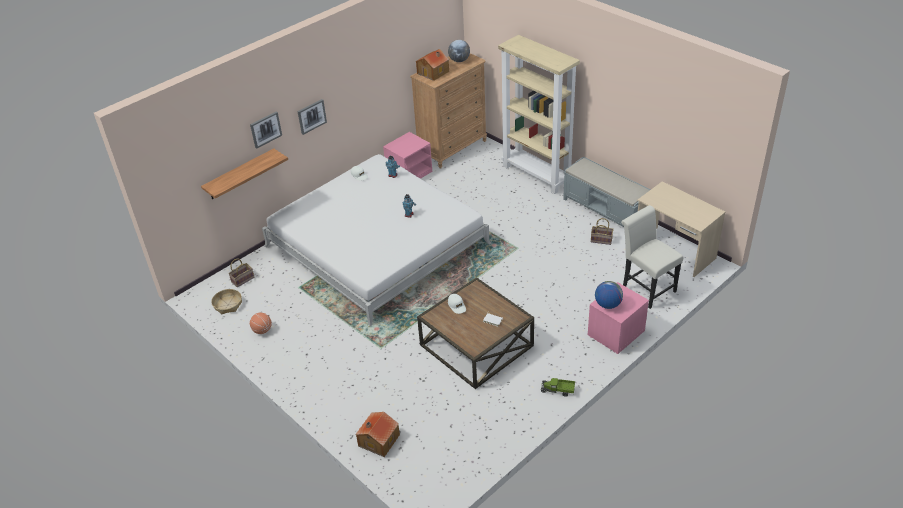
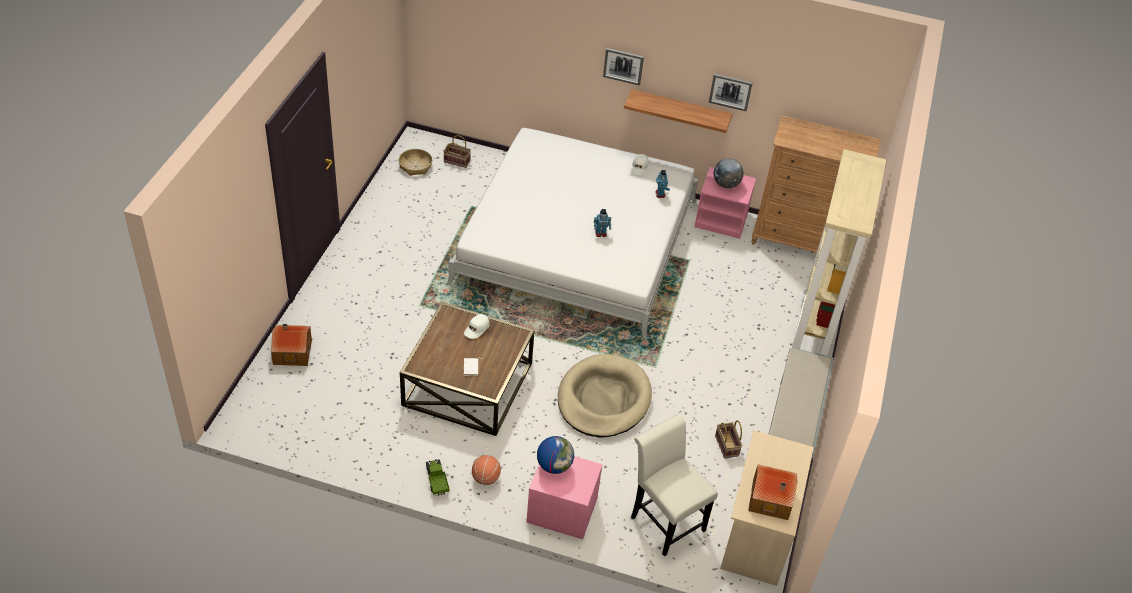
camera: 55 degrees right, 5 degrees up
shelf [201,148,288,199] -> shelf moved to [624,89,733,133]
picture [250,111,282,149] -> picture moved to [709,74,753,111]
basketball [250,312,272,334] -> basketball moved to [472,455,501,485]
toy house [416,49,449,81] -> toy house moved to [748,465,798,520]
globe [448,40,470,62] -> globe moved to [714,158,744,188]
white chair [621,205,683,309] -> white chair turned 60 degrees counterclockwise [631,414,718,556]
none -> beige dog bed [558,354,652,437]

